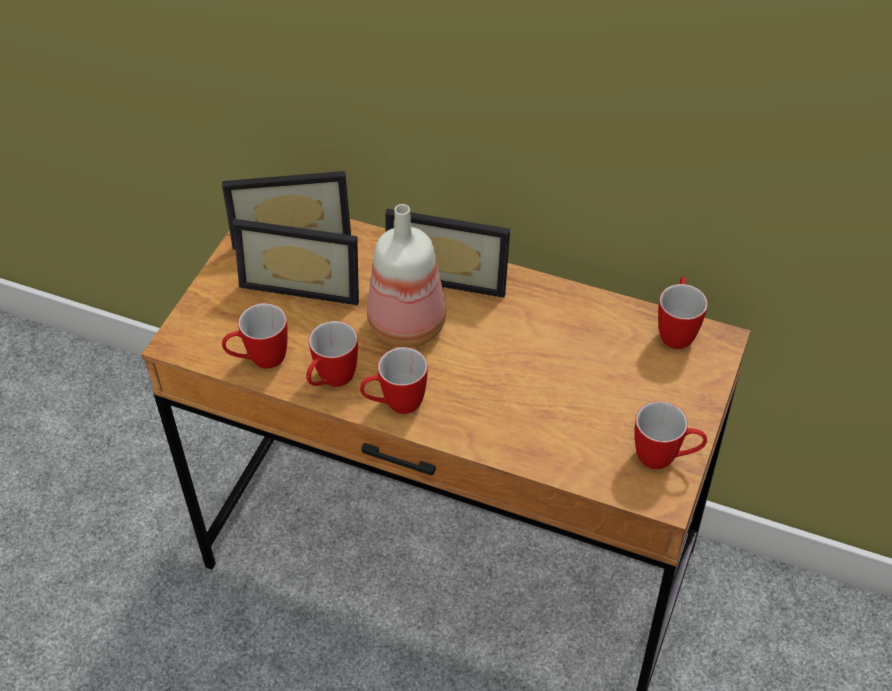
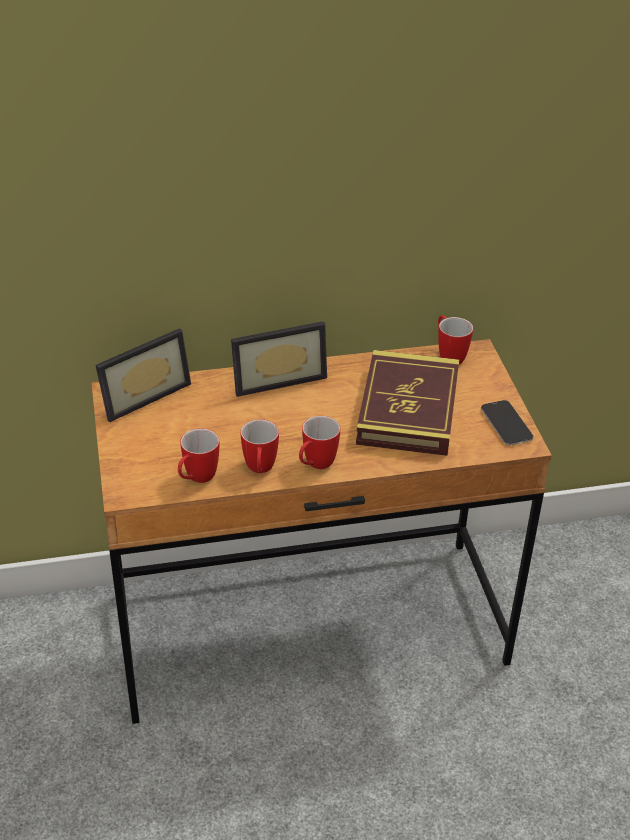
camera: 35 degrees left, 10 degrees down
picture frame [233,219,359,305] -> none
bottle [367,204,446,348] -> none
mug [635,401,707,469] -> phone [481,400,533,445]
none -> book [356,350,459,456]

